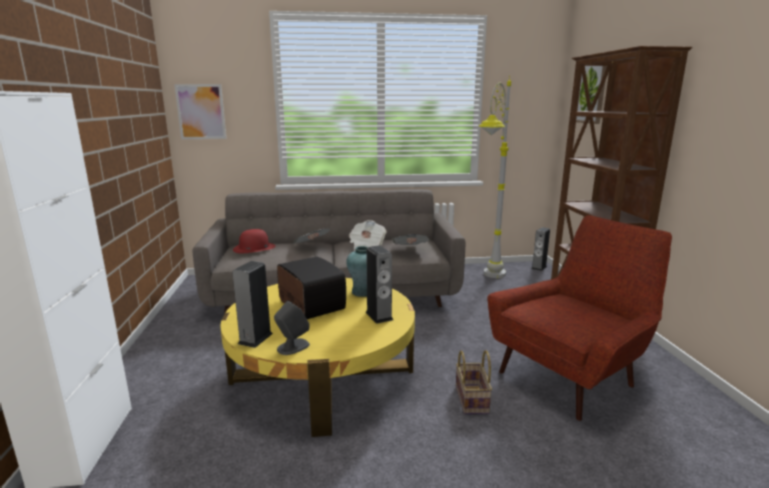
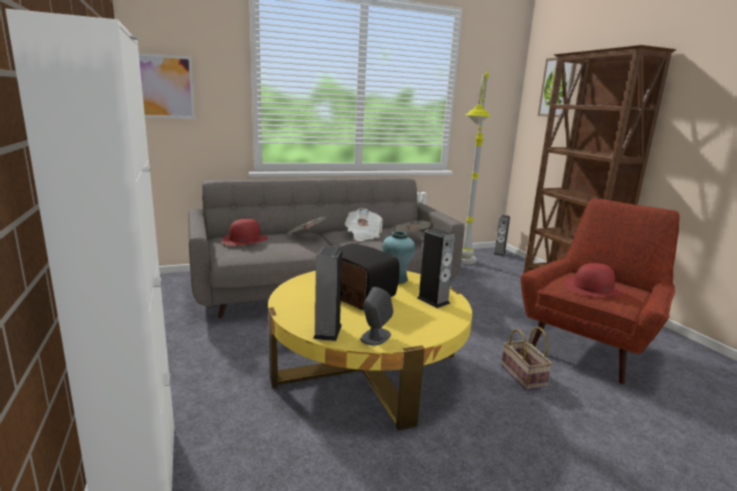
camera: 15 degrees left, 0 degrees up
none -> red hat [565,263,623,297]

